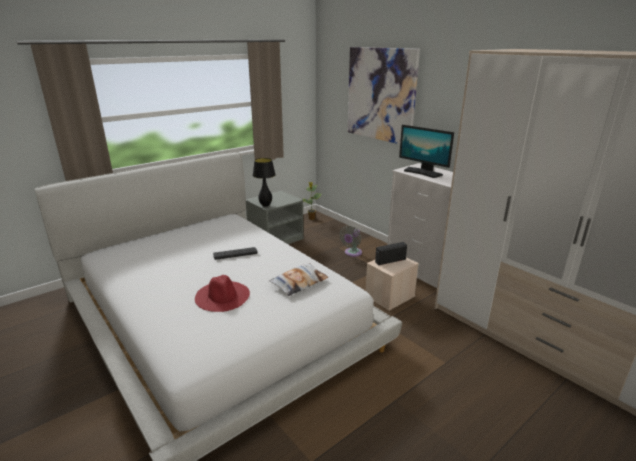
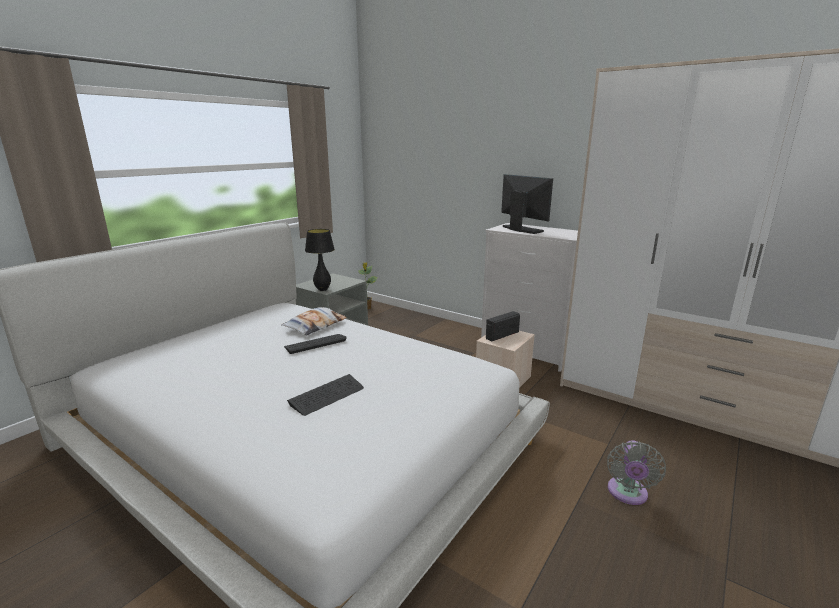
camera: 15 degrees left, 5 degrees down
red hat [195,275,250,312] -> keyboard [287,374,364,416]
pillow [269,263,328,296] -> pillow moved to [281,307,347,336]
grey fan [339,226,362,257] -> grey fan moved to [607,440,666,505]
picture [348,47,420,144] -> none
monitor [399,125,454,178] -> monitor turned 150 degrees counterclockwise [501,174,553,234]

